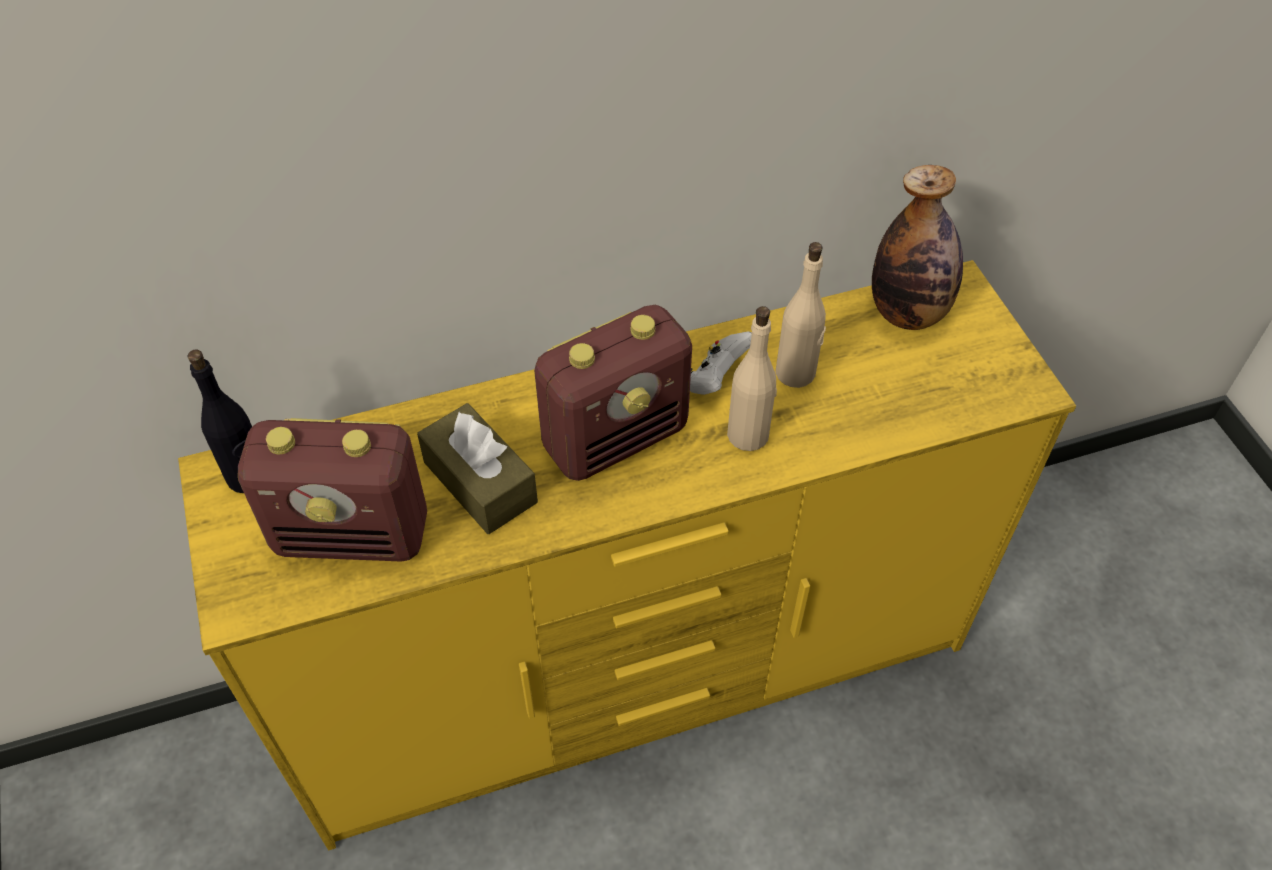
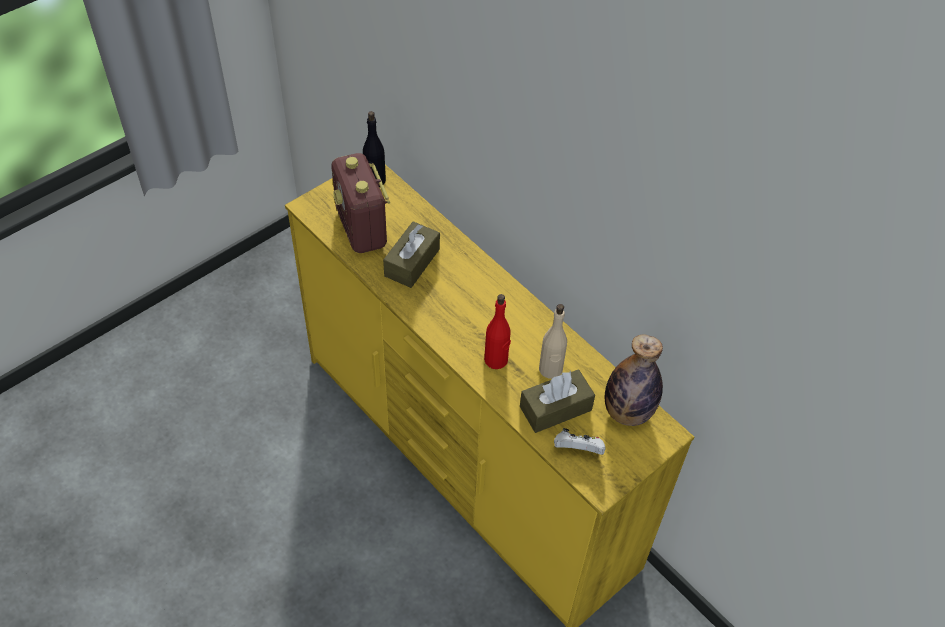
camera: 65 degrees right, 0 degrees up
radio [534,305,692,481] -> none
white game controller [690,331,752,395] -> white game controller moved to [554,428,606,455]
beige bottle [727,306,777,451] -> red bottle [484,294,511,369]
none -> brown tissue box [520,369,595,433]

